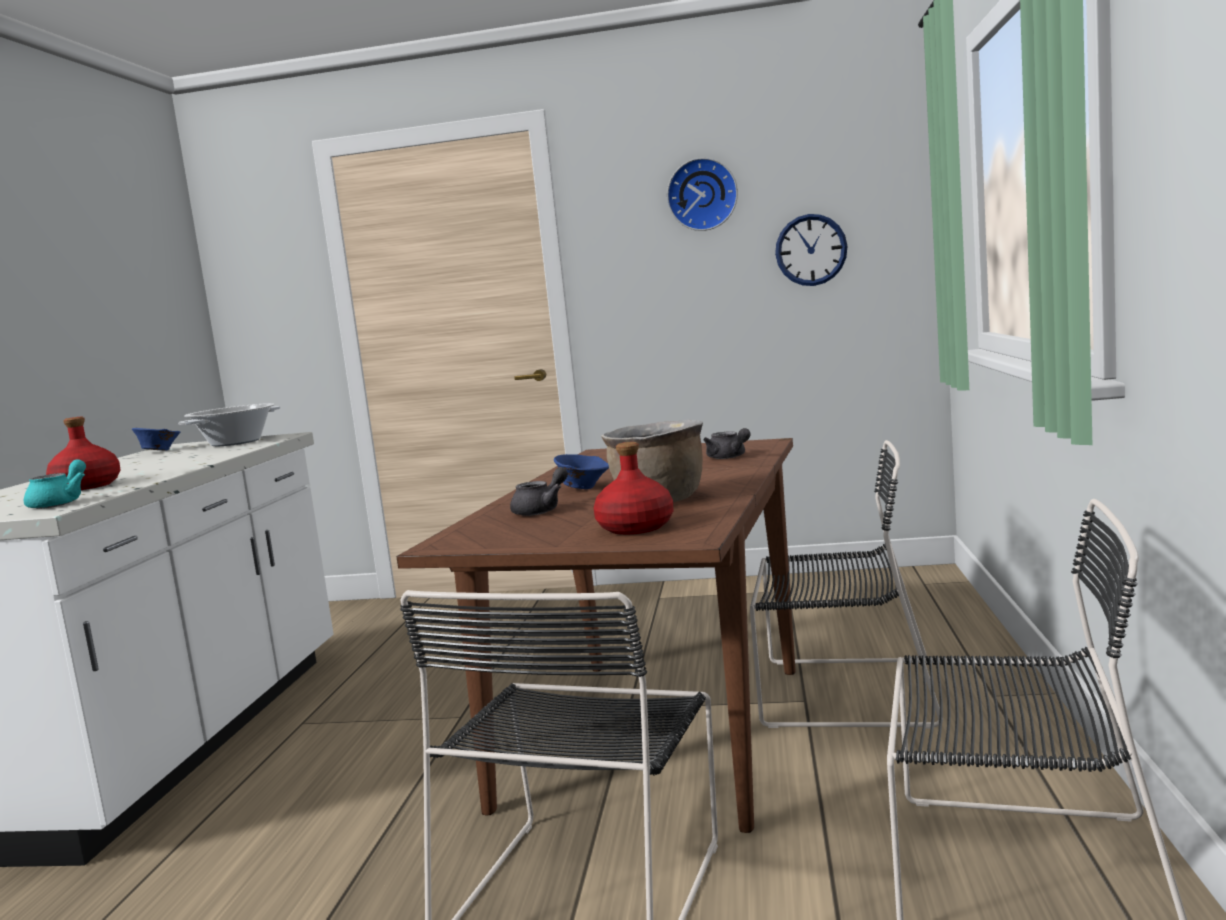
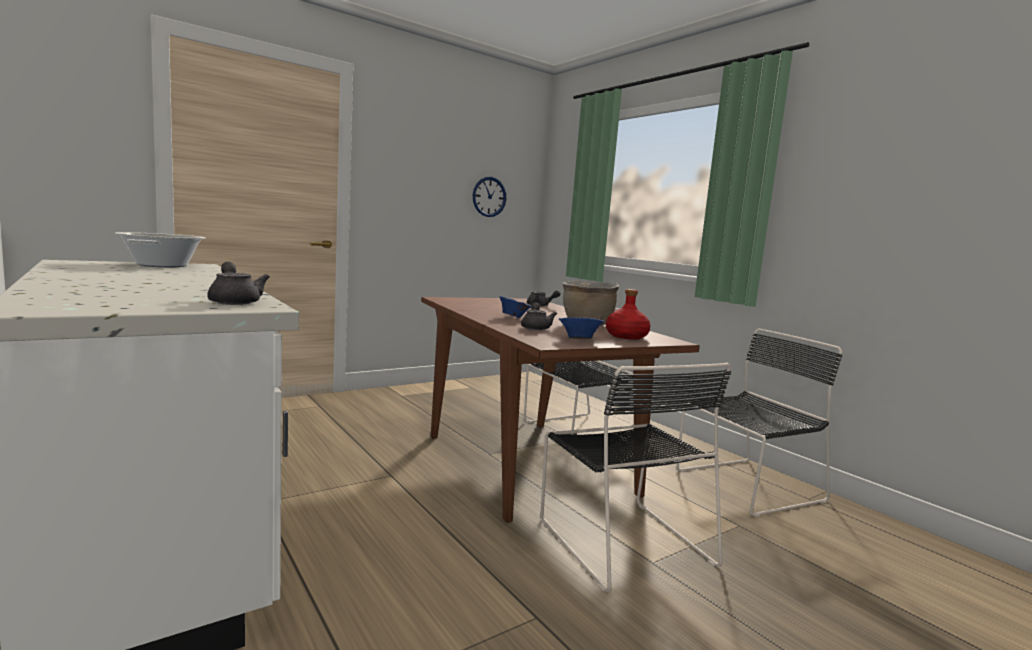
camera: 45 degrees left, 0 degrees up
turquoise teapot [24,459,86,509] -> grey teapot [207,262,270,305]
red bottle [46,417,121,490] -> none
blue bowl [132,428,181,450] -> blue bowl moved to [559,318,604,339]
wall clock [667,158,738,231] -> none

